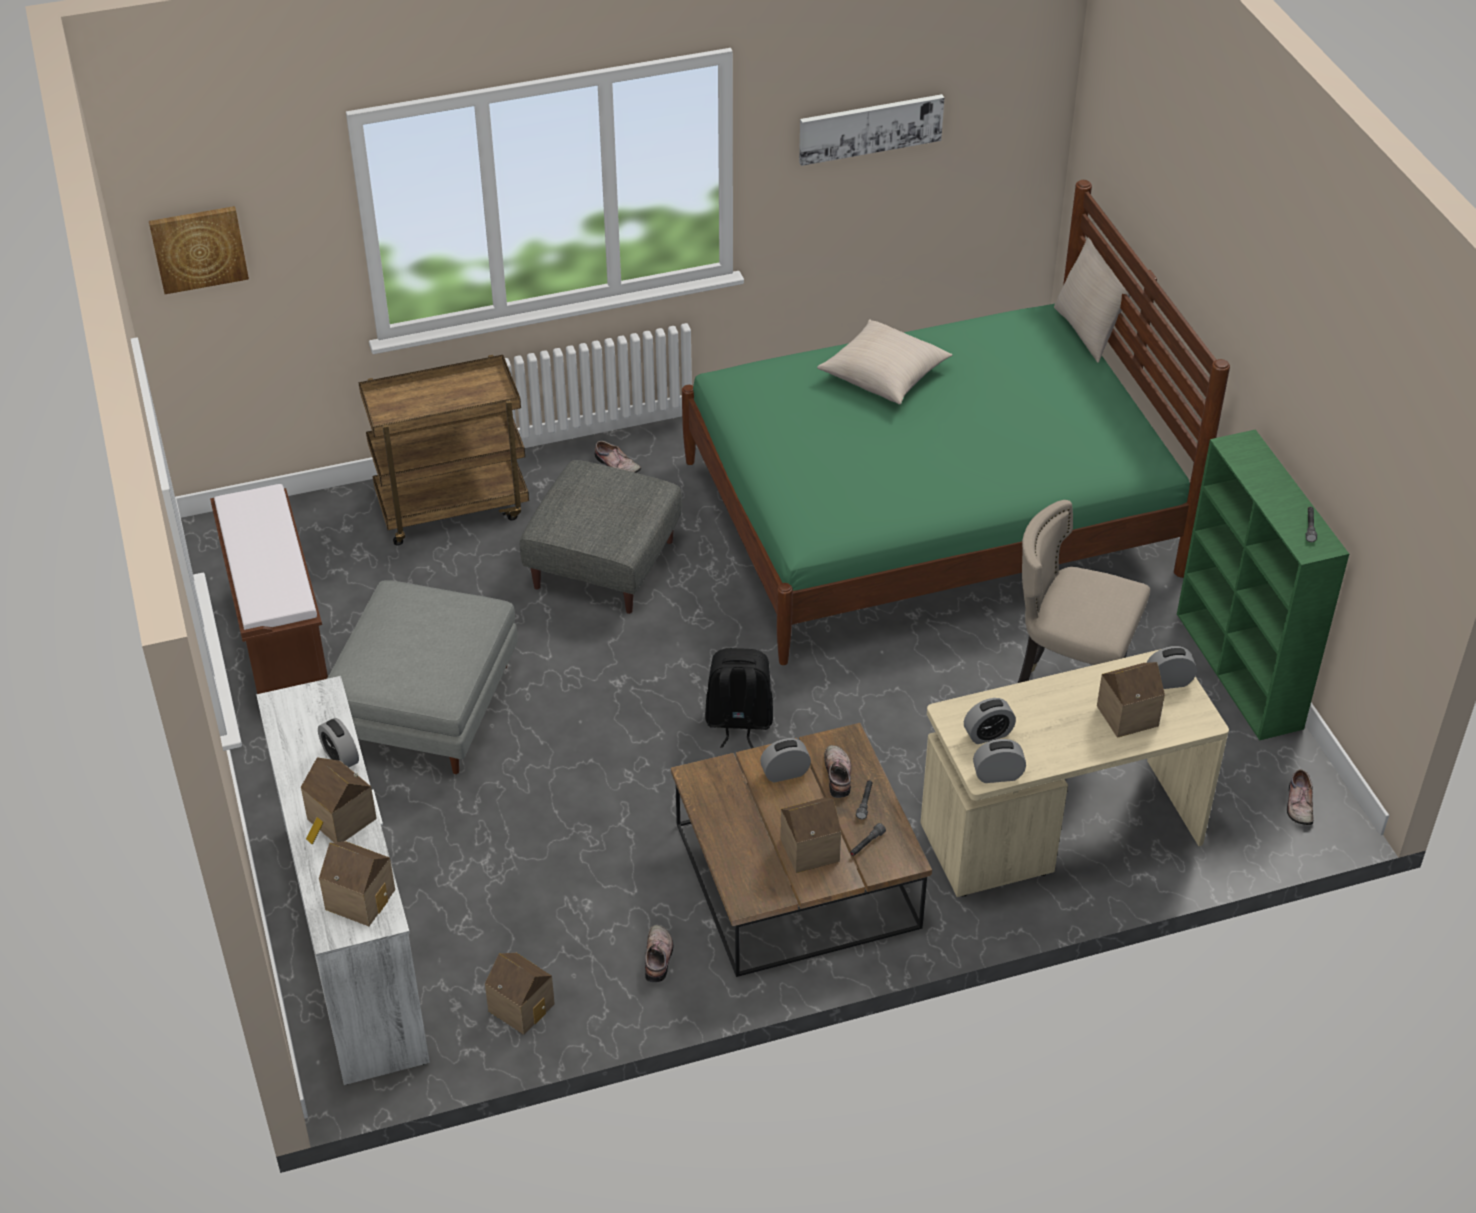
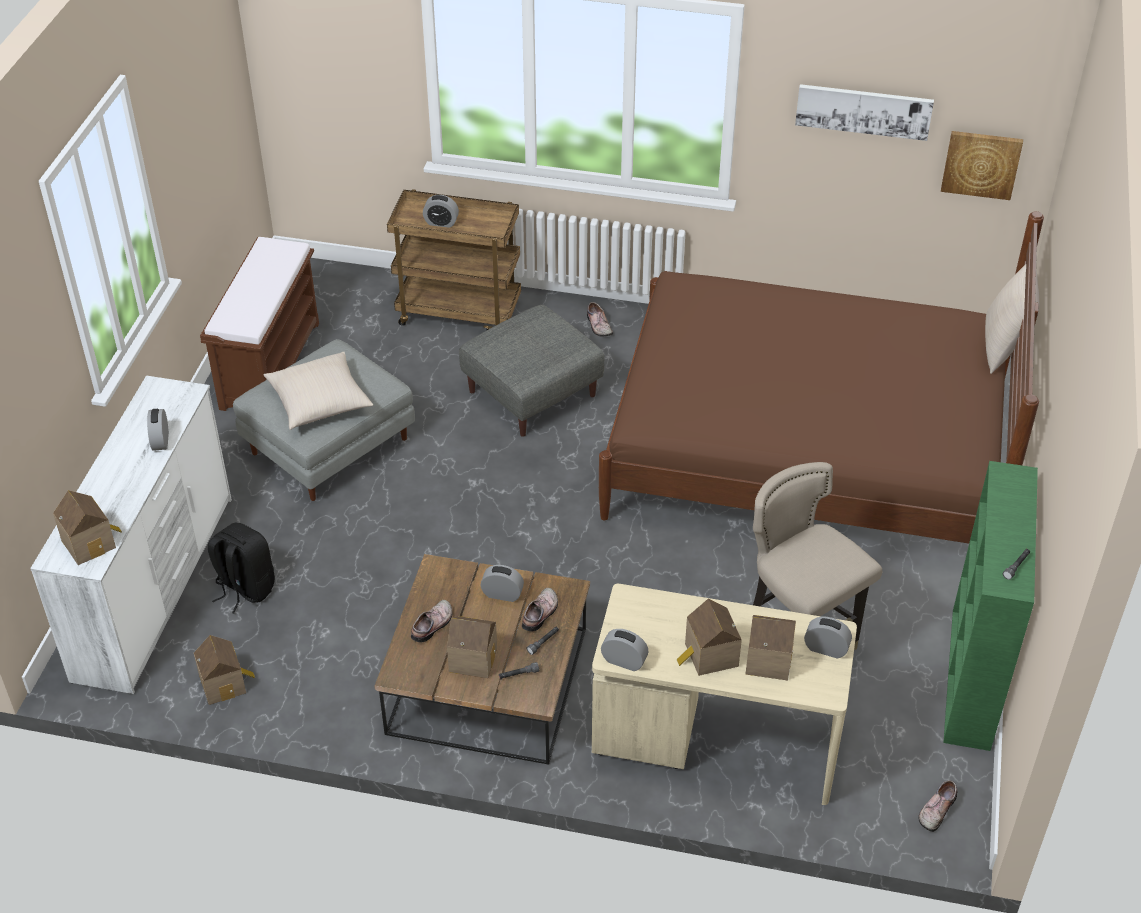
camera: 30 degrees right, 0 degrees up
picture [149,206,249,294] -> picture moved to [941,131,1023,200]
toy house [301,757,377,845] -> toy house moved to [676,599,742,676]
shoe [645,925,673,982] -> shoe moved to [411,600,453,642]
green bed [682,180,1230,665] -> brown bed [599,211,1044,543]
black backpack [705,648,773,749] -> black backpack moved to [208,522,275,613]
beige pillow [817,319,953,404] -> beige pillow moved to [264,352,373,430]
alarm clock [964,698,1016,744] -> alarm clock moved to [423,195,459,228]

